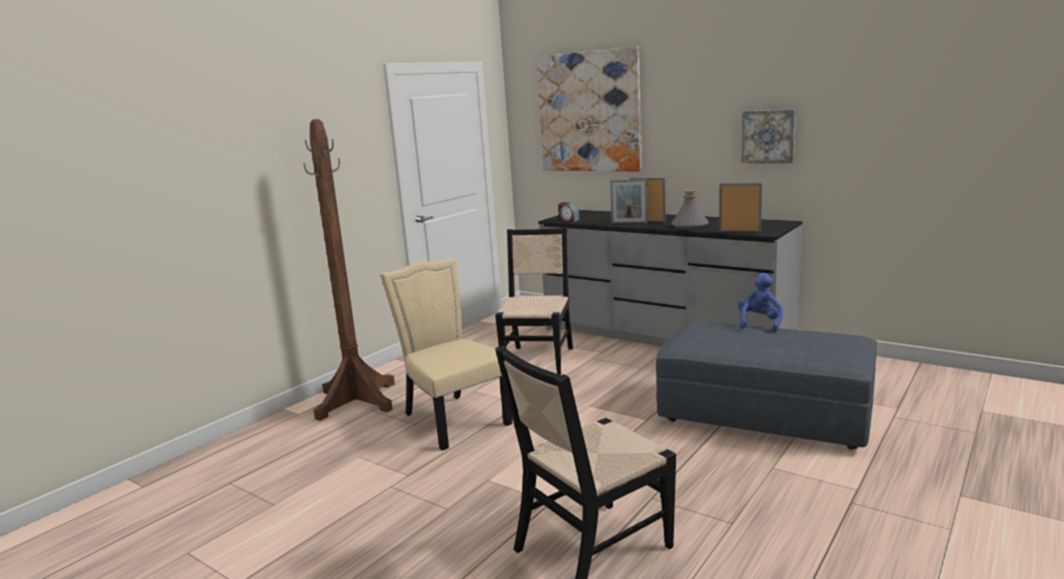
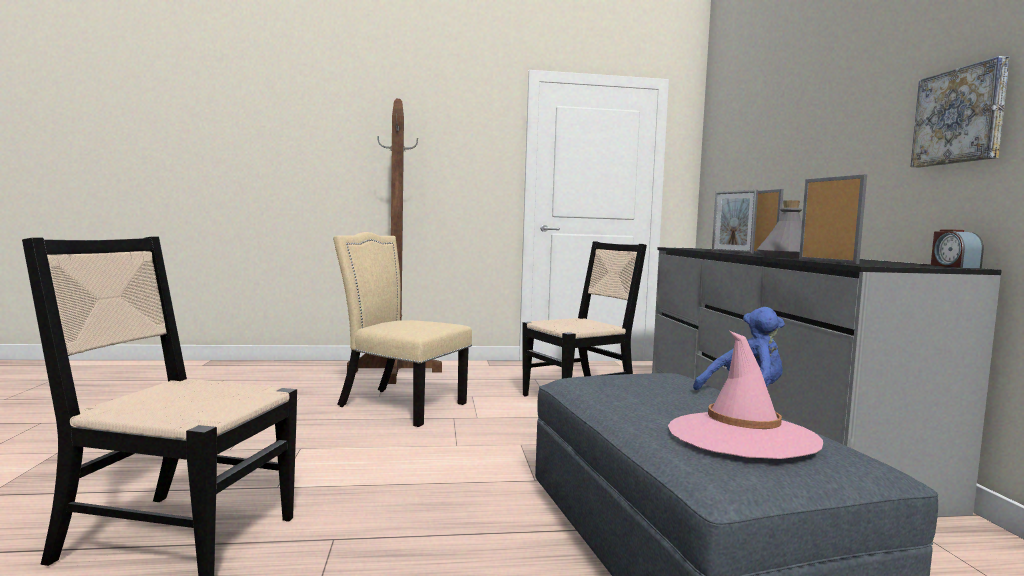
camera: 45 degrees right, 10 degrees down
beige chair [380,258,513,451] -> beige chair turned 75 degrees counterclockwise [333,232,472,427]
picture [536,47,642,172] -> none
alarm clock [558,202,580,222] -> alarm clock moved to [931,230,984,268]
none -> pink hat [668,331,823,459]

